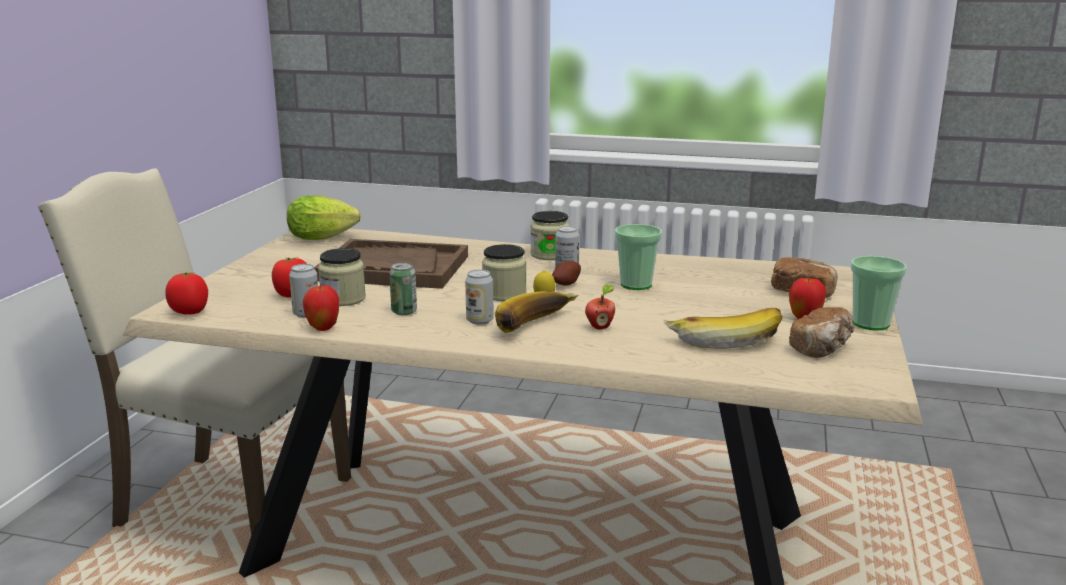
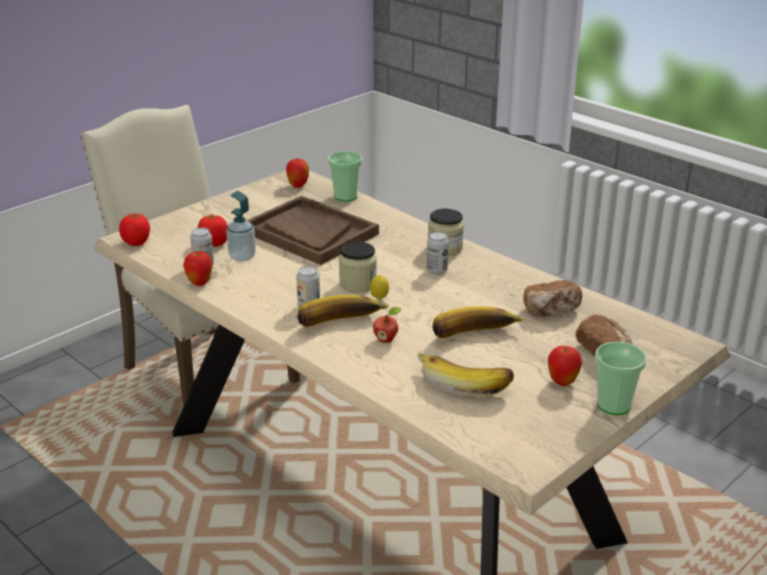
camera: 30 degrees right, 10 degrees up
lettuce [287,196,361,240] -> apple [286,158,309,188]
jar [318,248,366,306] -> soap dispenser [226,191,256,262]
can [389,263,417,315] -> none
potato [552,261,581,285] -> none
cup [615,224,662,290] -> cup moved to [328,151,363,202]
bread [789,307,854,358] -> bread moved to [523,280,582,317]
none -> banana [432,306,525,338]

